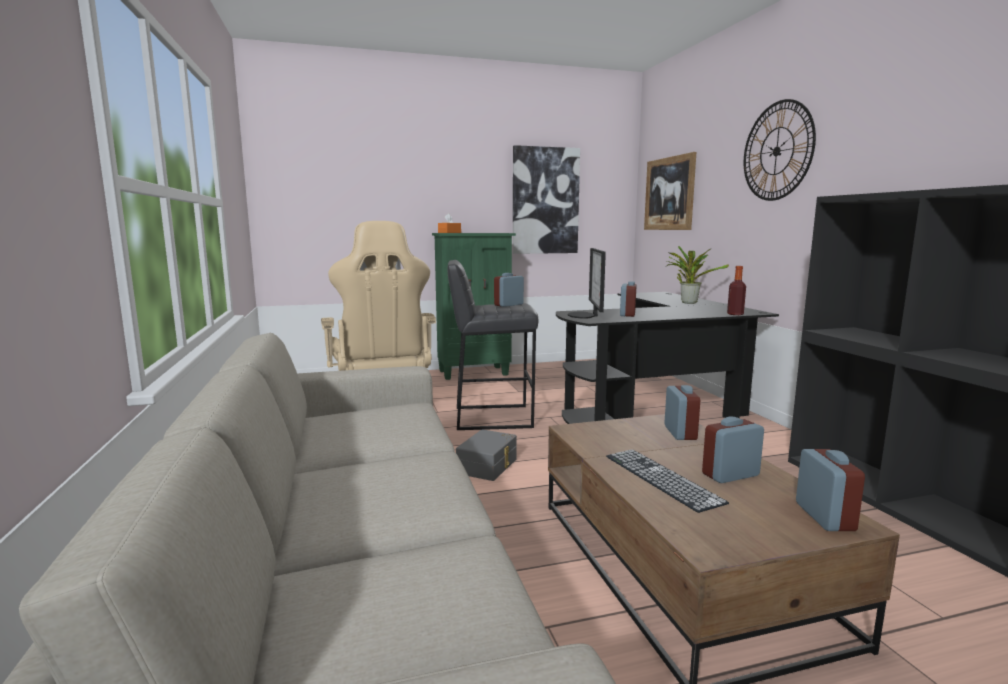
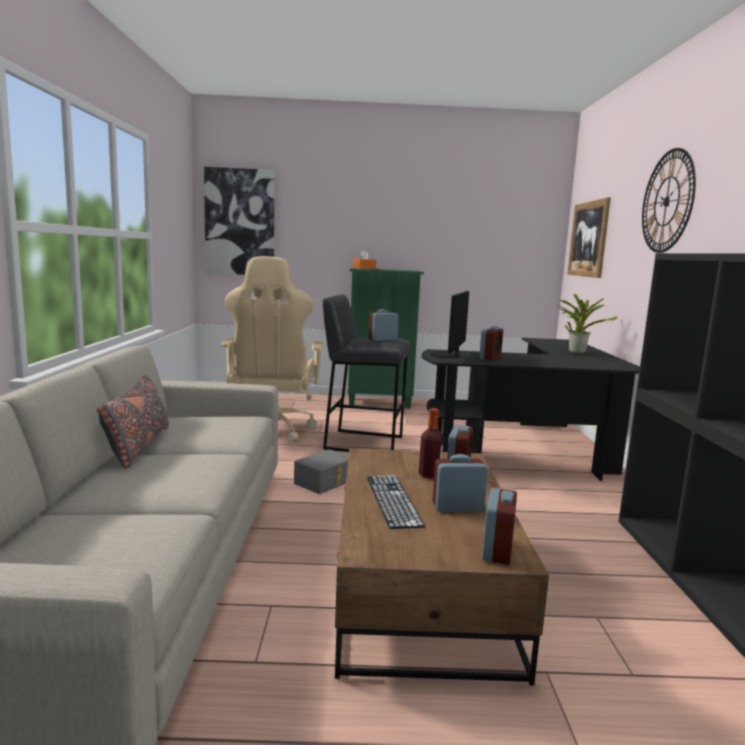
camera: 15 degrees right, 0 degrees up
picture [513,145,580,254] -> picture moved to [204,167,275,275]
bottle [727,266,746,315] -> bottle moved to [419,408,443,479]
none -> grey pillow [97,375,169,469]

